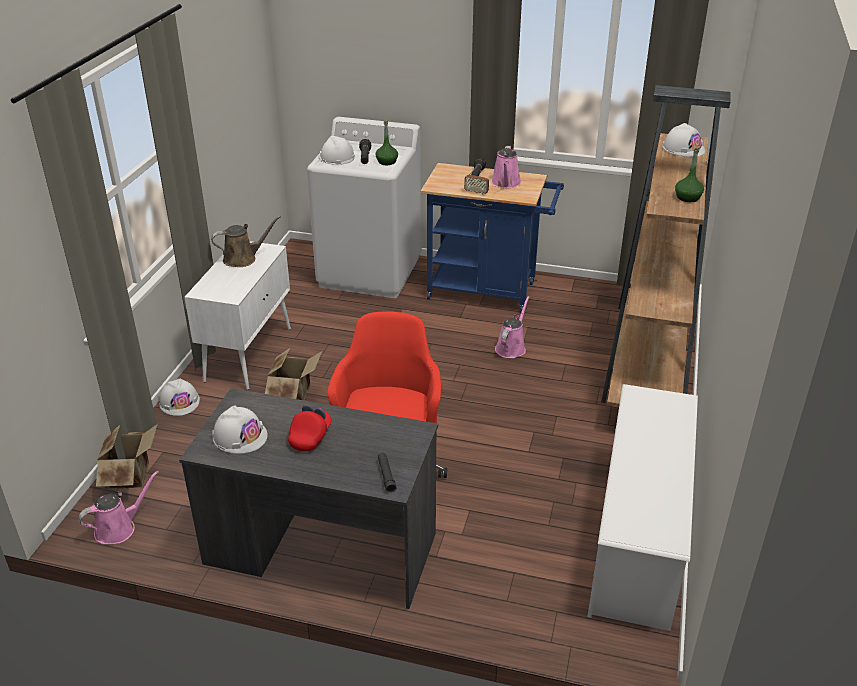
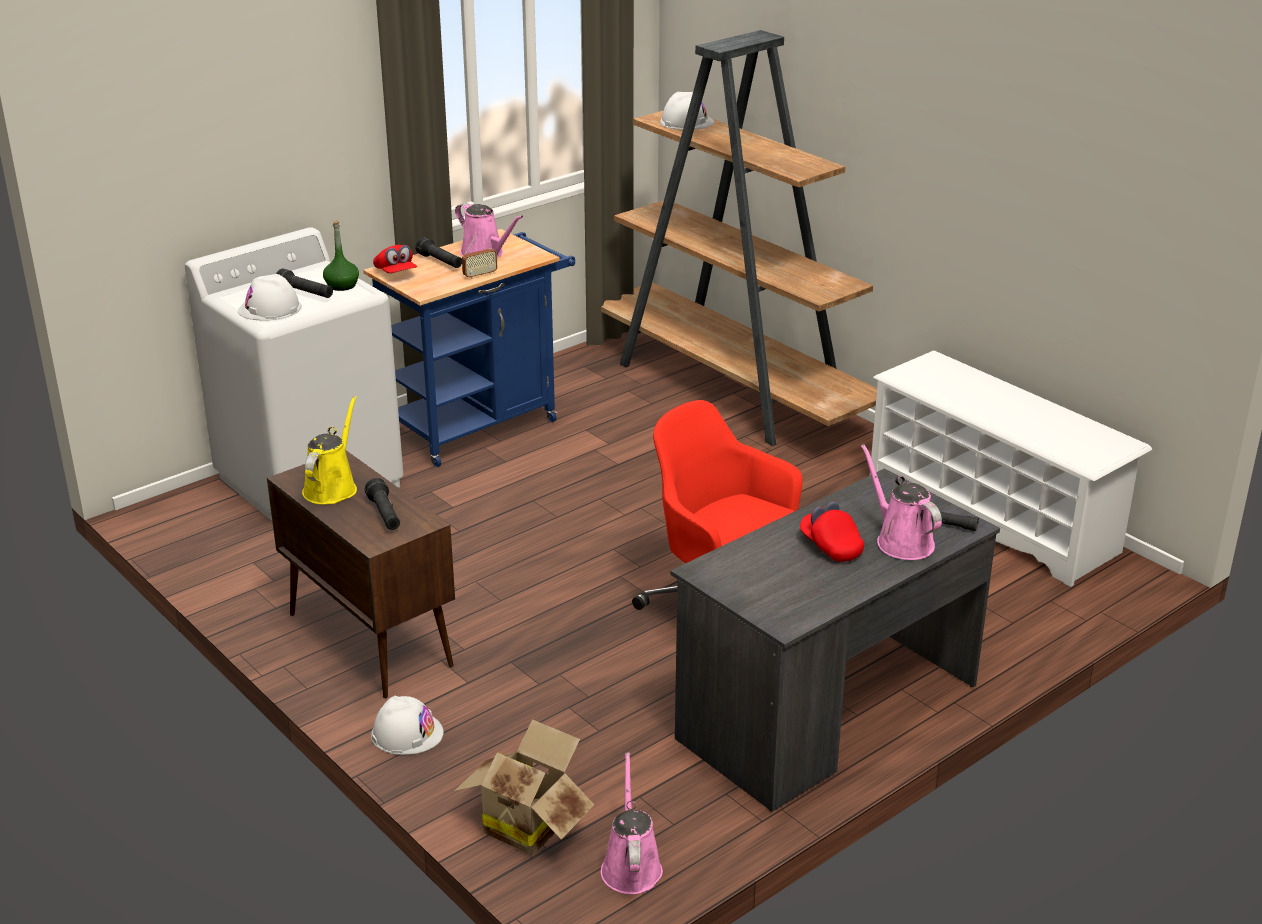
camera: 55 degrees left, 5 degrees down
white cabinet [184,241,291,390] -> brown cabinet [267,450,455,698]
brown watering can [211,216,281,267] -> yellow watering can [302,396,357,505]
white hard hat [212,405,268,454] -> none
cardboard box [265,348,322,401] -> none
pink watering can [495,296,530,358] -> pink watering can moved to [861,444,942,560]
green bottle [675,147,704,202] -> none
none -> black flashlight [365,478,400,530]
none -> red cap [373,245,417,273]

